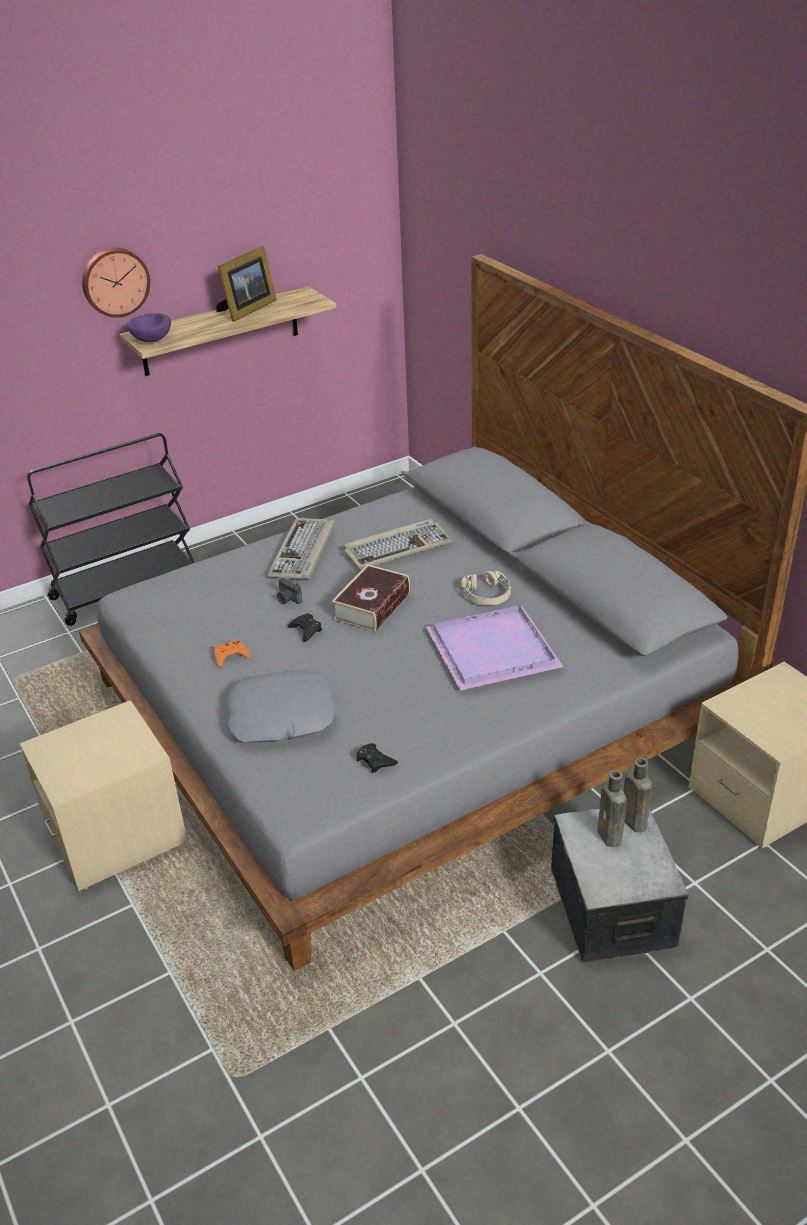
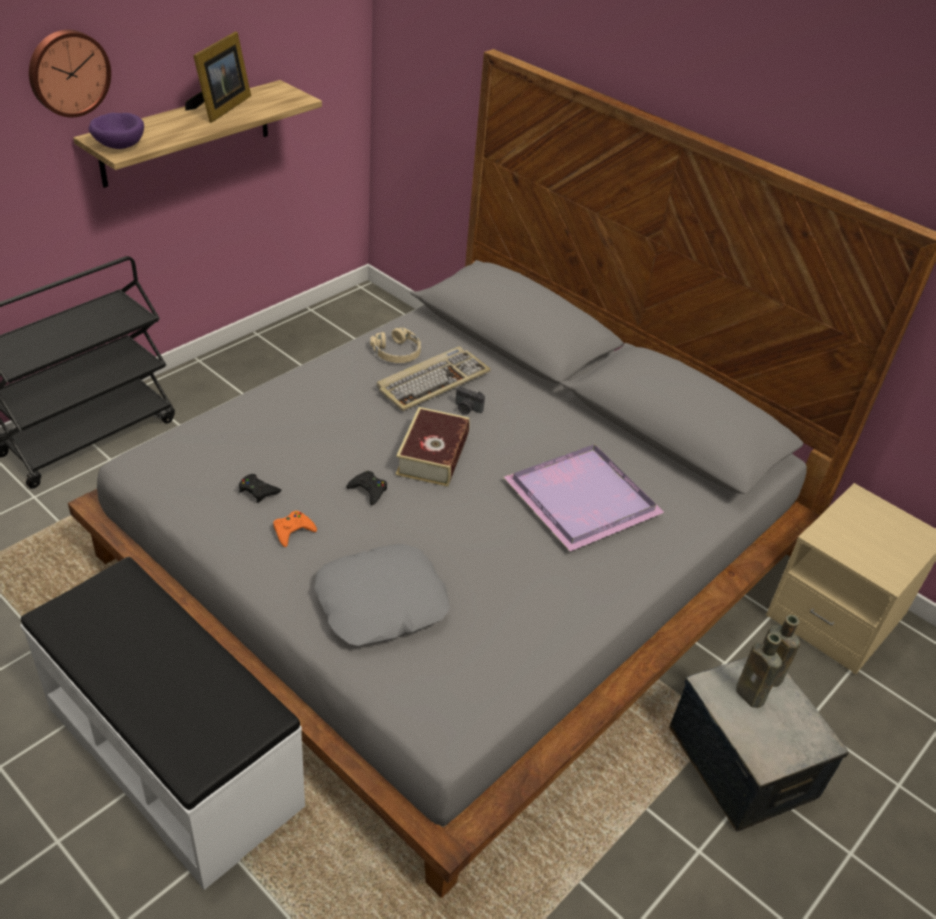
camera: 20 degrees left, 5 degrees up
beige nightstand [20,700,188,891] -> white bench [20,557,305,890]
keyboard [267,518,334,580] -> none
camera [277,578,302,604] -> camera moved to [455,386,485,415]
black game controller [357,743,398,773] -> black game controller moved to [239,474,281,503]
beige headphones [461,570,511,605] -> beige headphones moved to [370,327,421,363]

